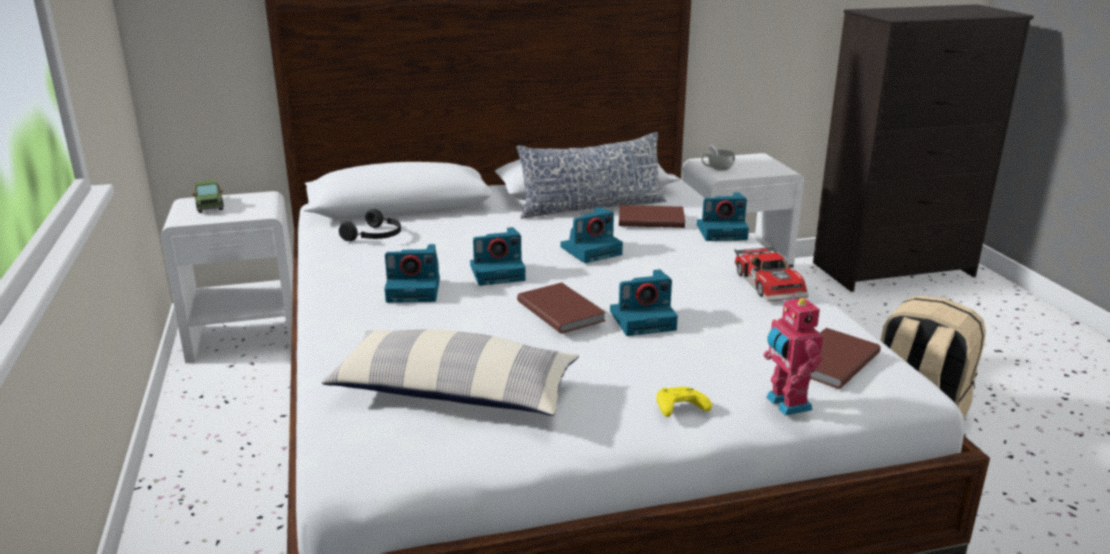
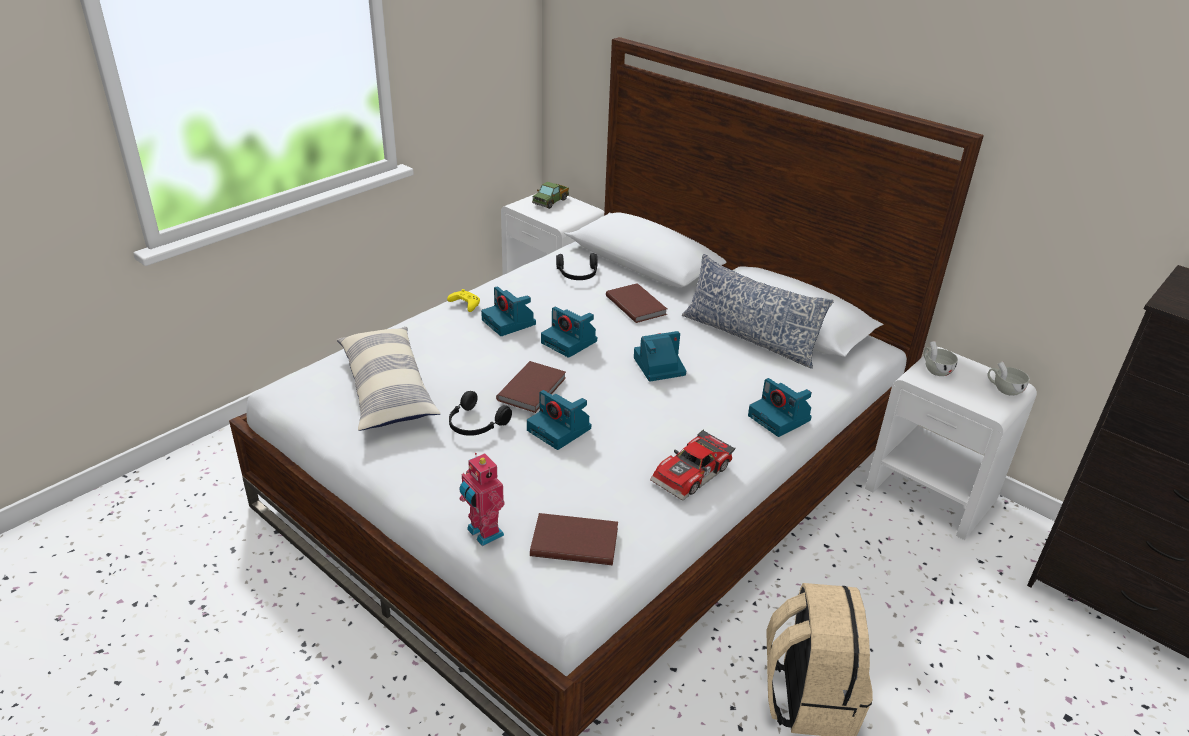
camera: 55 degrees right, 10 degrees up
camera [560,207,623,263] -> camera turned 135 degrees clockwise [634,331,686,381]
brown book [619,205,685,228] -> brown book moved to [606,283,667,323]
yellow game controller [656,387,712,417] -> yellow game controller moved to [447,289,480,312]
toy robot [763,294,823,416] -> toy robot turned 75 degrees counterclockwise [459,453,505,546]
none -> black headphones [449,391,512,436]
none -> white cup [987,361,1030,396]

